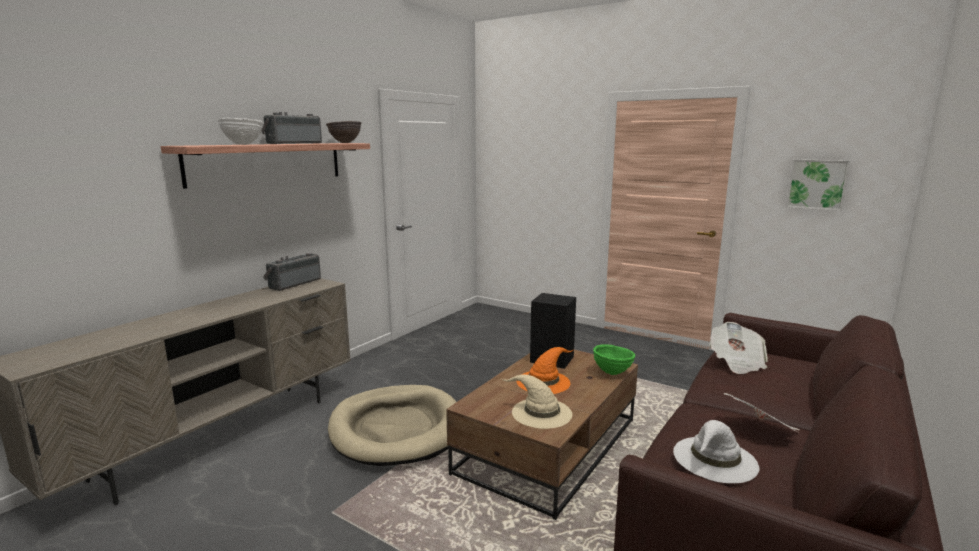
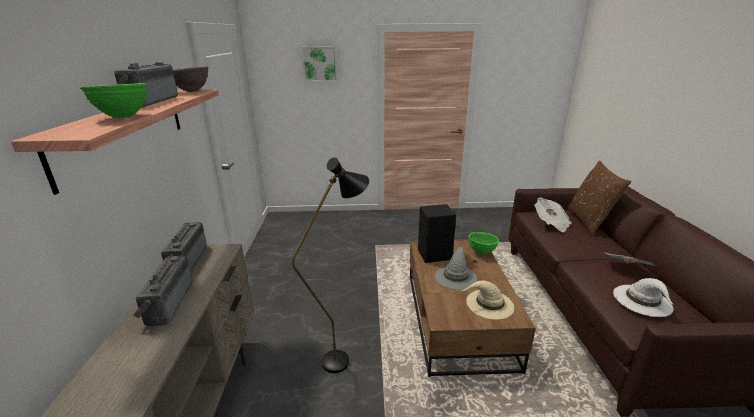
camera: 35 degrees left, 10 degrees up
white bowl [218,118,263,145] -> green bowl [80,83,147,118]
beige dog bed [328,385,456,466] -> black floor lamp [292,157,369,373]
orange hat [516,347,573,394] -> grey hat [435,246,477,290]
picture [786,159,850,211] -> picture moved to [302,46,337,82]
none -> radio [133,255,193,326]
none -> brown pillow [567,161,631,236]

